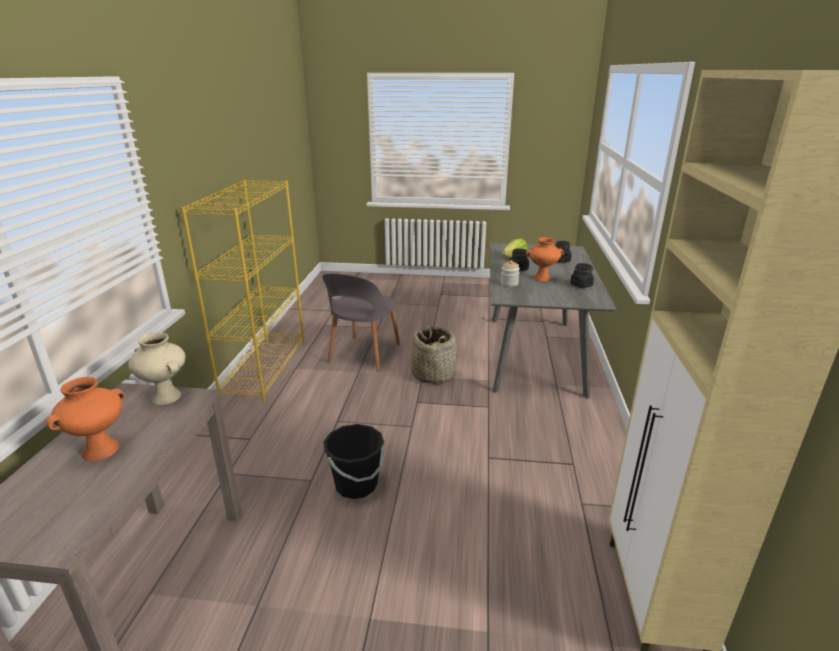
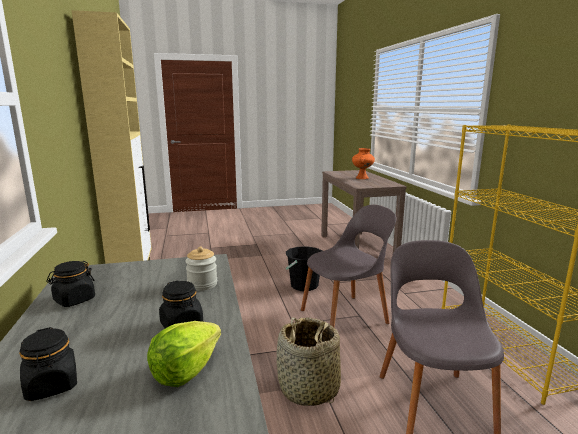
camera: 160 degrees right, 10 degrees down
beige vase [128,332,186,405] -> none
orange vase [526,237,564,282] -> none
none -> grey chair [301,205,396,328]

